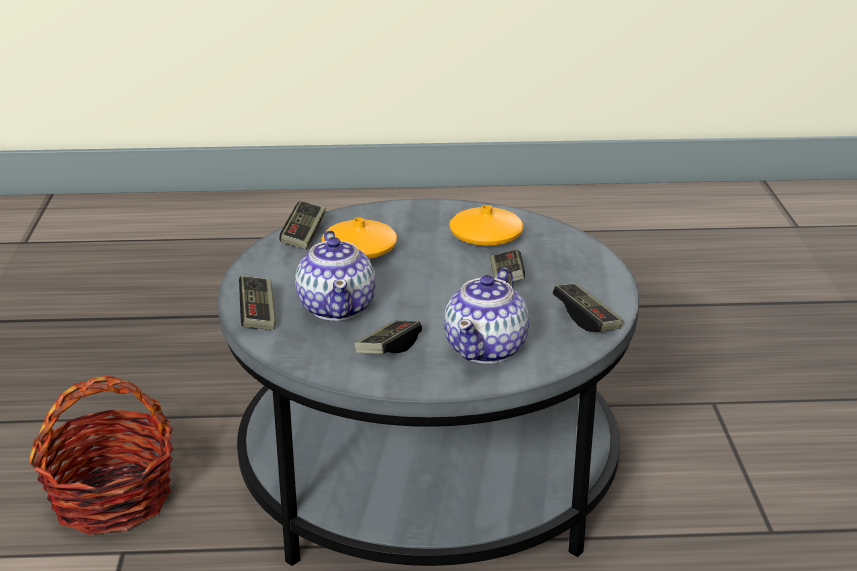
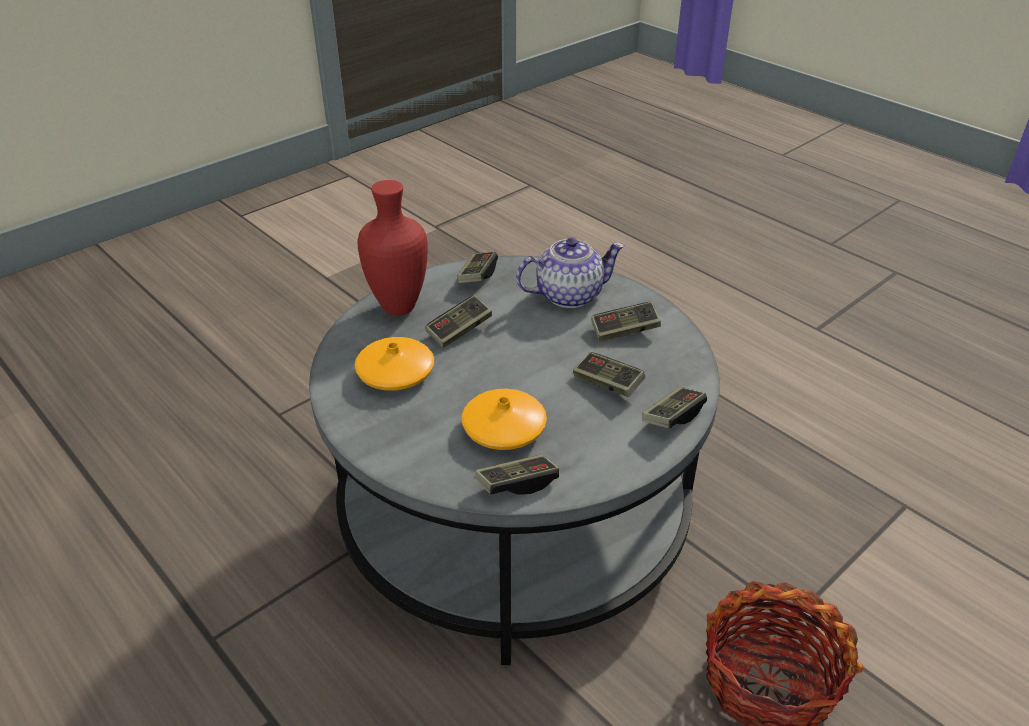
camera: 130 degrees left, 10 degrees up
teapot [295,230,376,321] -> game controller [573,352,645,397]
none -> red vase [357,180,428,316]

